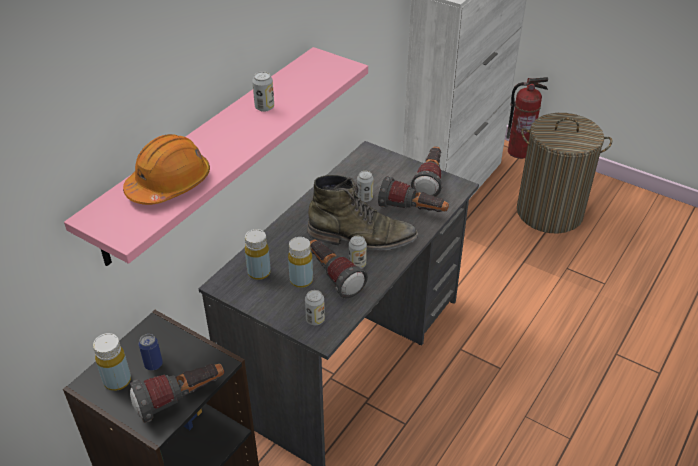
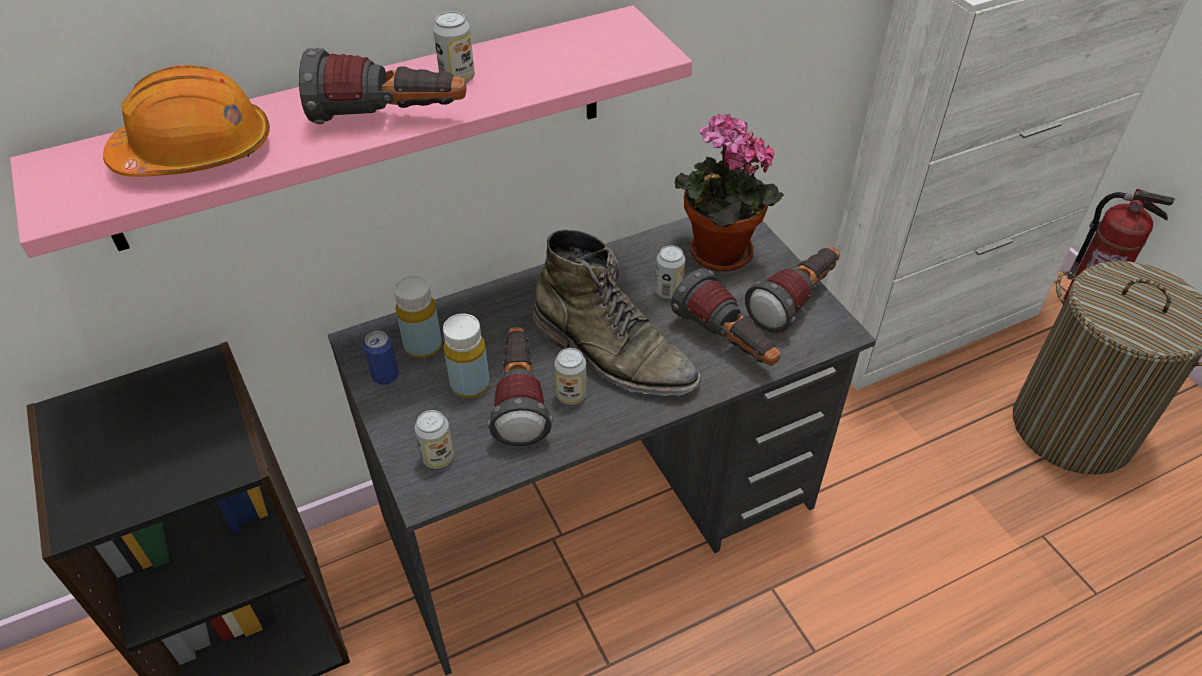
camera: 30 degrees right, 5 degrees up
yellow bottle [93,333,131,391] -> none
flashlight [130,364,224,423] -> flashlight moved to [299,48,466,124]
can [139,334,163,371] -> can moved to [363,331,399,385]
none -> potted plant [675,114,784,271]

